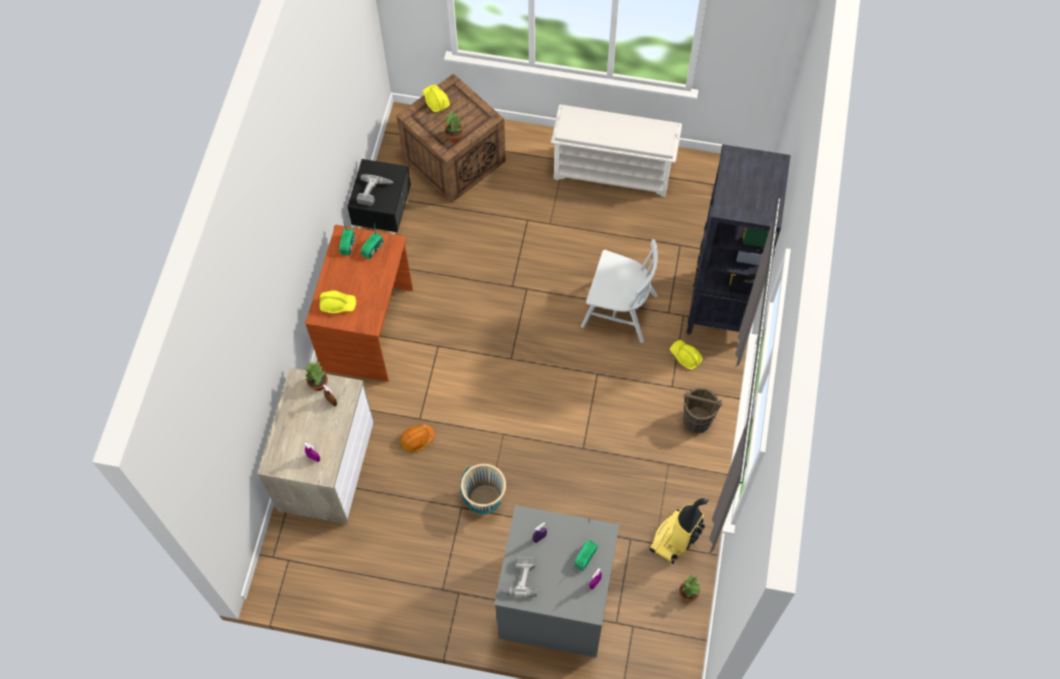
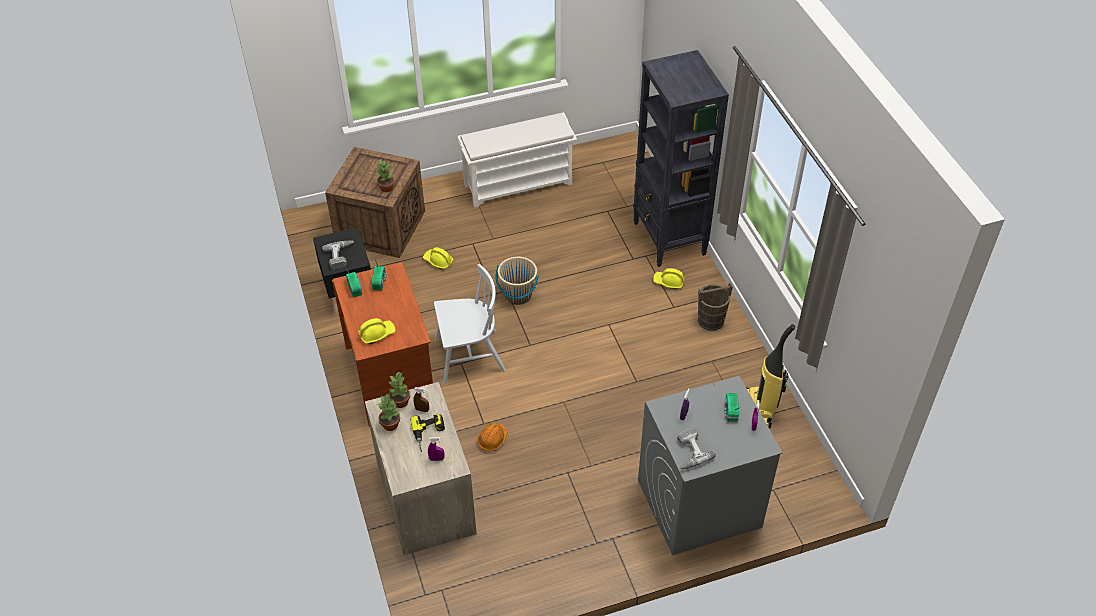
camera: 30 degrees left, 15 degrees down
yellow hard hat [423,85,450,112] -> yellow hard hat moved to [423,247,453,270]
beige bucket [460,464,506,514] -> beige bucket moved to [495,257,539,305]
white chair [581,239,658,343] -> white chair moved to [434,264,506,383]
potted plant [679,575,701,601] -> potted plant moved to [377,393,400,431]
none -> power drill [410,414,445,452]

